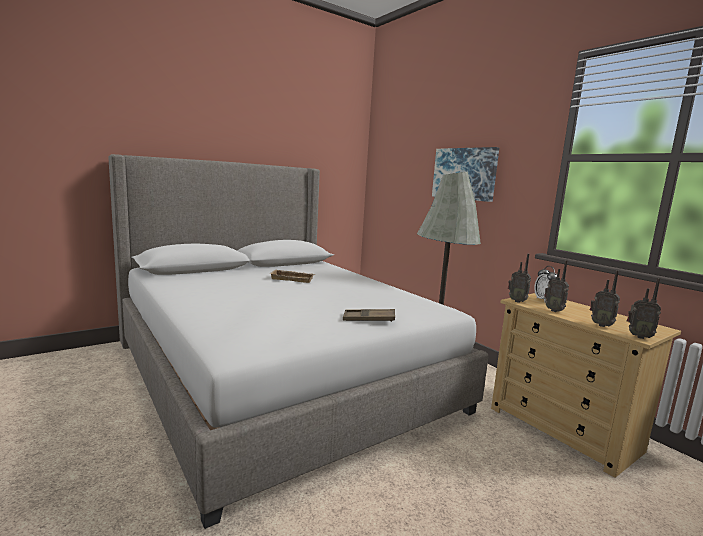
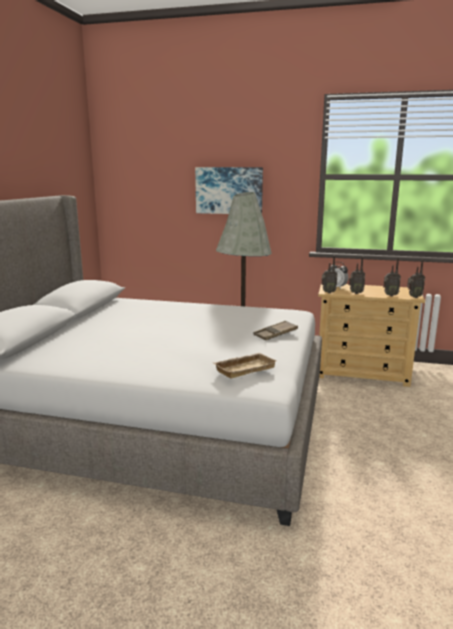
camera: 40 degrees left, 5 degrees up
beige tray [271,270,315,283] -> beige tray moved to [214,353,277,379]

